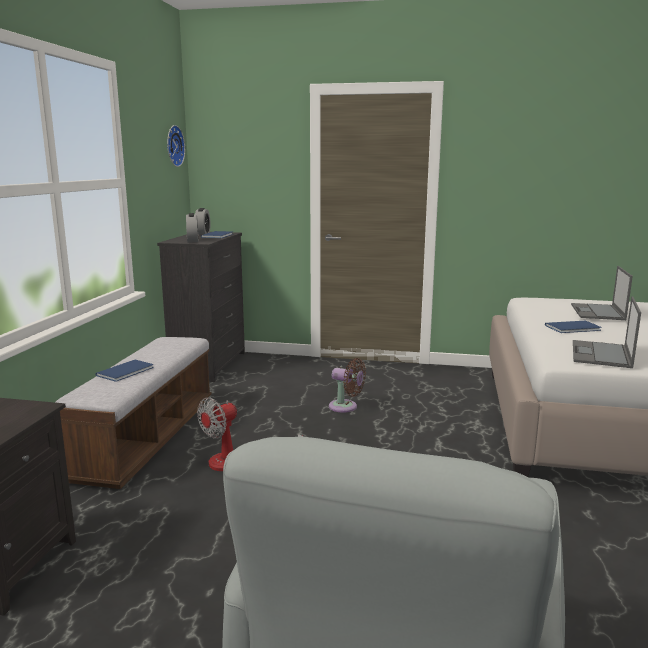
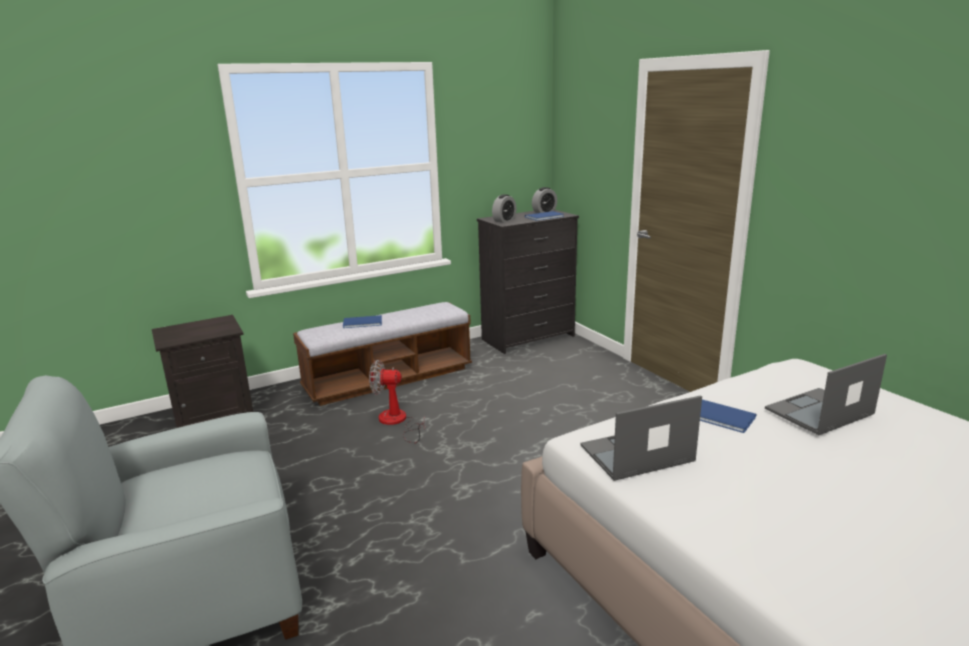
camera: 50 degrees right, 5 degrees up
wall clock [167,125,185,167] -> none
brown fan [329,358,366,413] -> none

